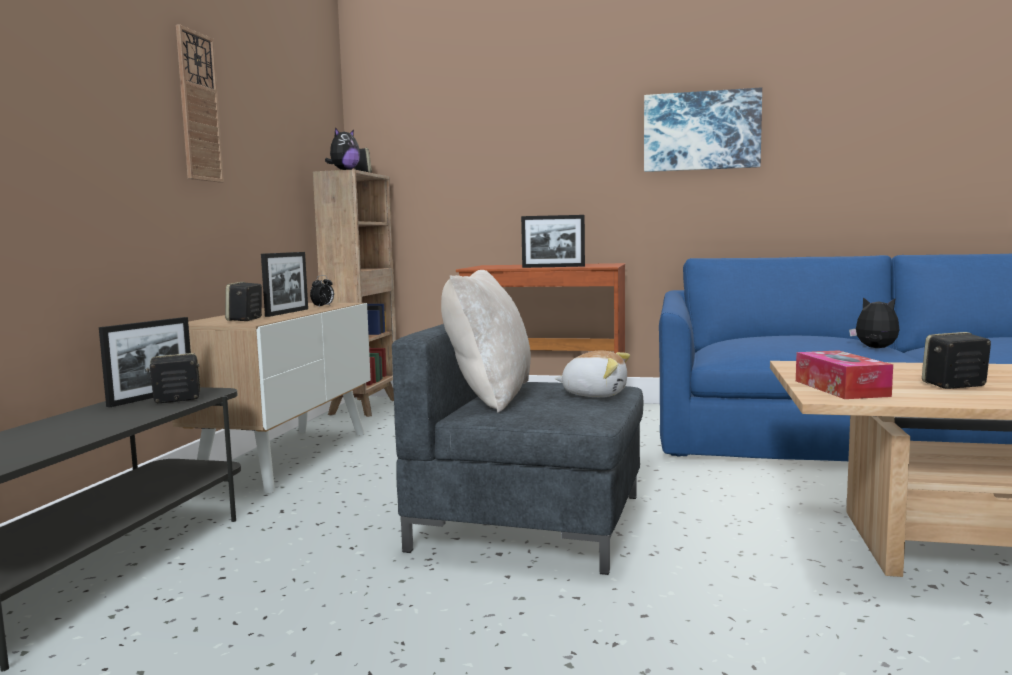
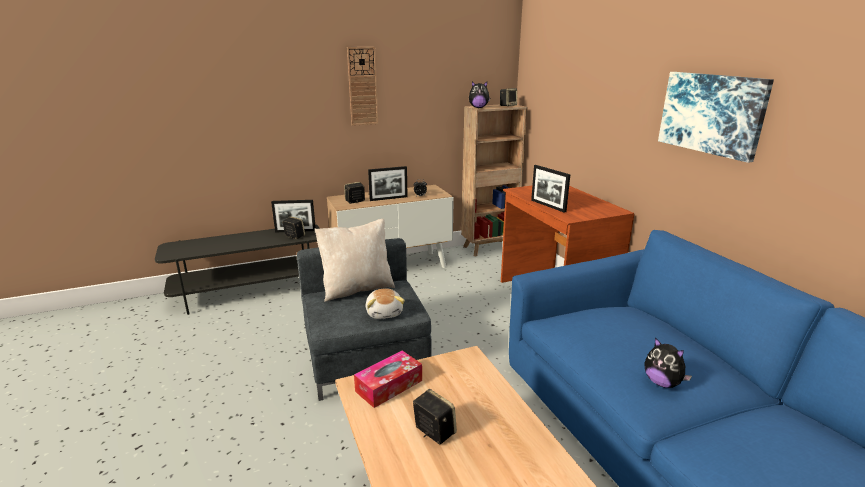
camera: 55 degrees right, 15 degrees up
plush toy [849,297,899,348] -> plush toy turned 135 degrees clockwise [644,337,692,388]

